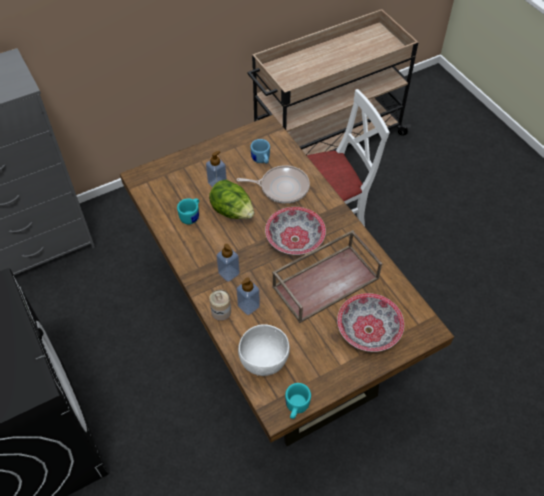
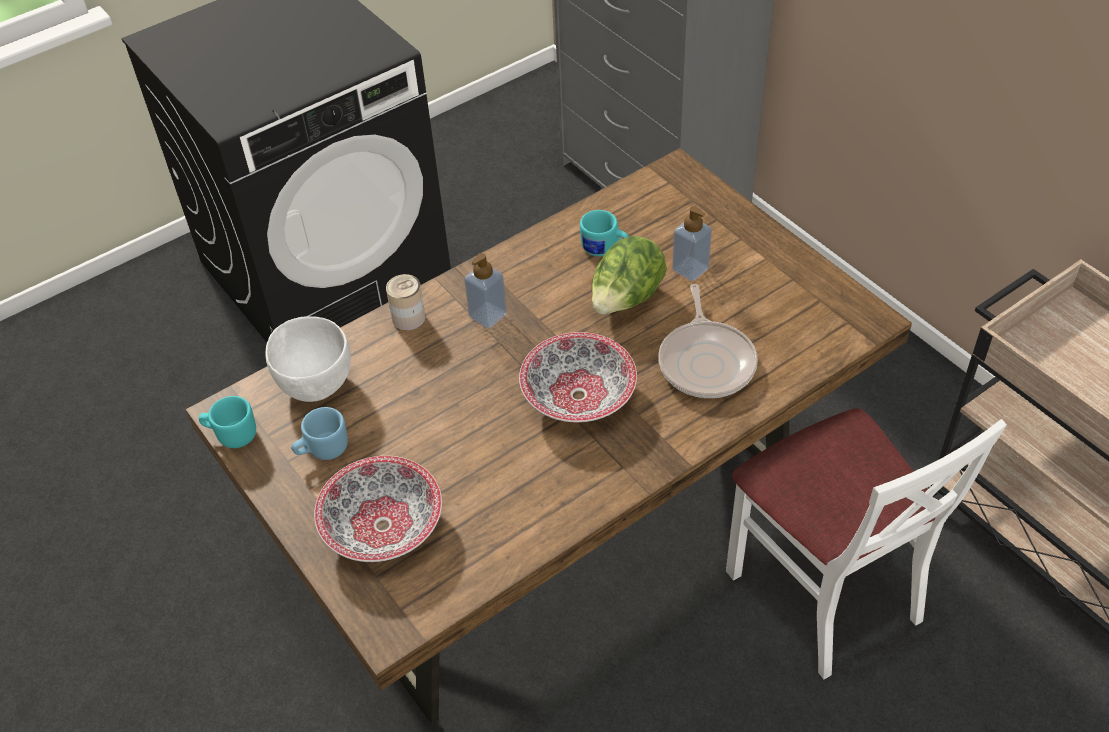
camera: 85 degrees right, 5 degrees down
soap dispenser [236,277,260,315] -> none
blue mug [250,139,270,164] -> blue mug moved to [291,407,348,460]
brown tray [272,230,382,323] -> none

